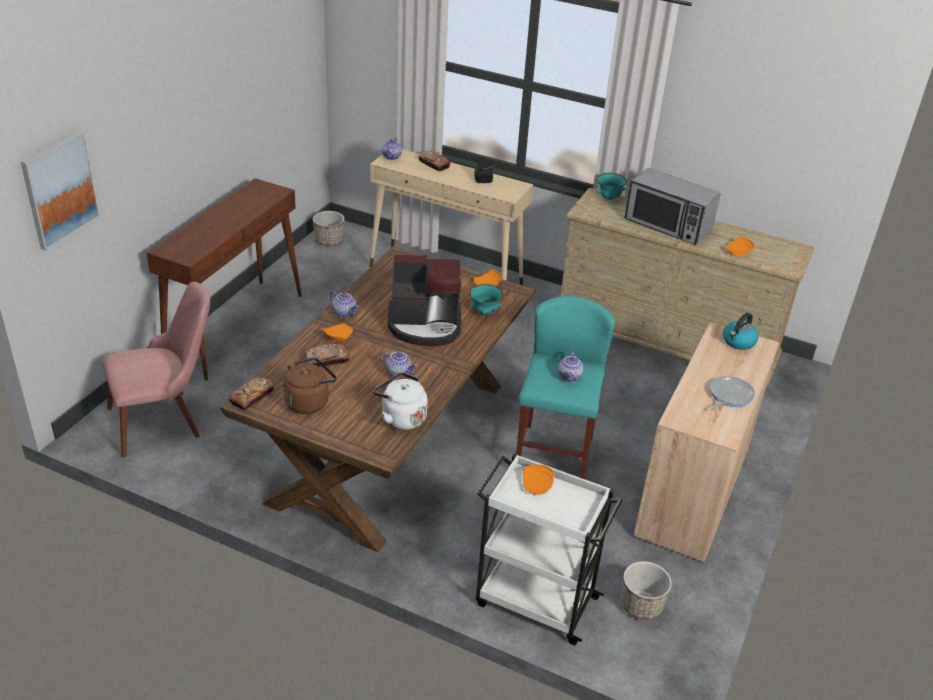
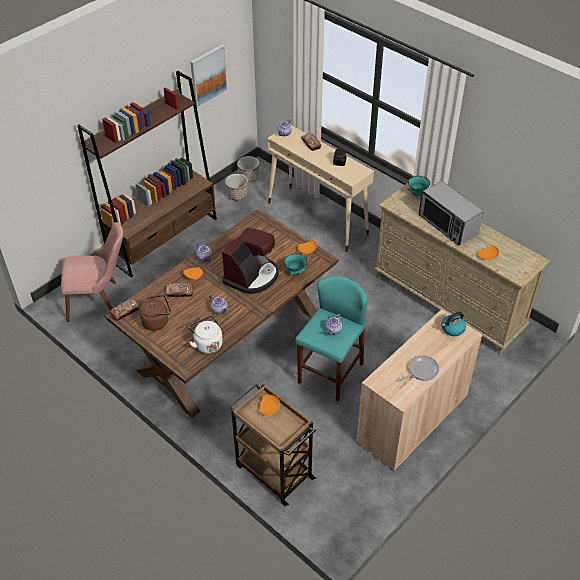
camera: 20 degrees right, 10 degrees up
picture [21,131,100,251] -> picture moved to [190,44,228,108]
brown console table [147,178,302,381] -> brown bookcase [77,71,217,278]
coffee machine [388,255,461,346] -> coffee machine turned 75 degrees counterclockwise [222,228,279,294]
white cart [476,453,622,645] -> brown cart [229,383,316,506]
planter [621,561,672,620] -> planter moved to [225,174,248,201]

